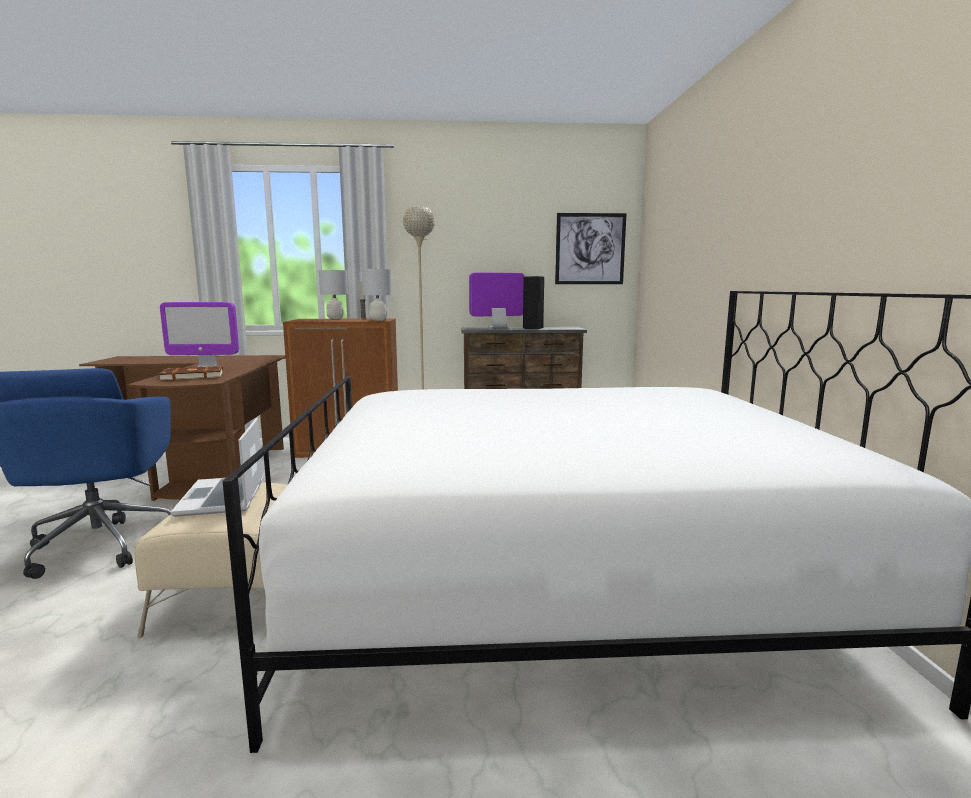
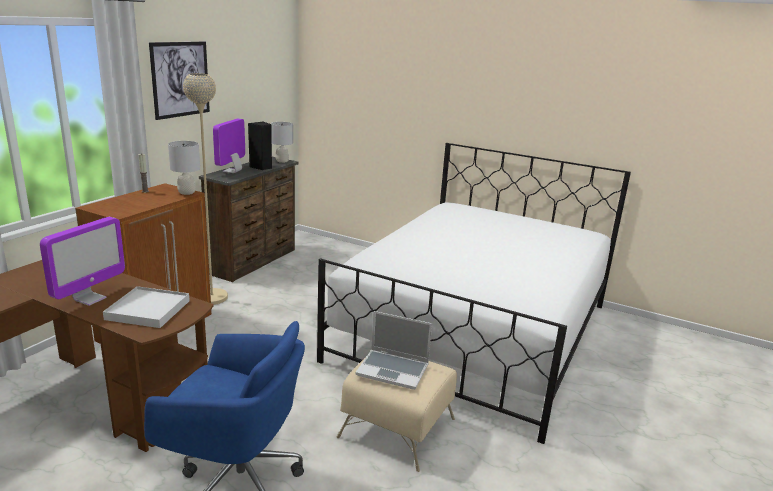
camera: 60 degrees left, 10 degrees up
brown book [159,366,223,381] -> white tray [103,286,190,328]
grey table lamp [319,270,348,319] -> grey table lamp moved to [271,122,293,163]
picture [555,213,626,284] -> picture moved to [149,42,210,120]

